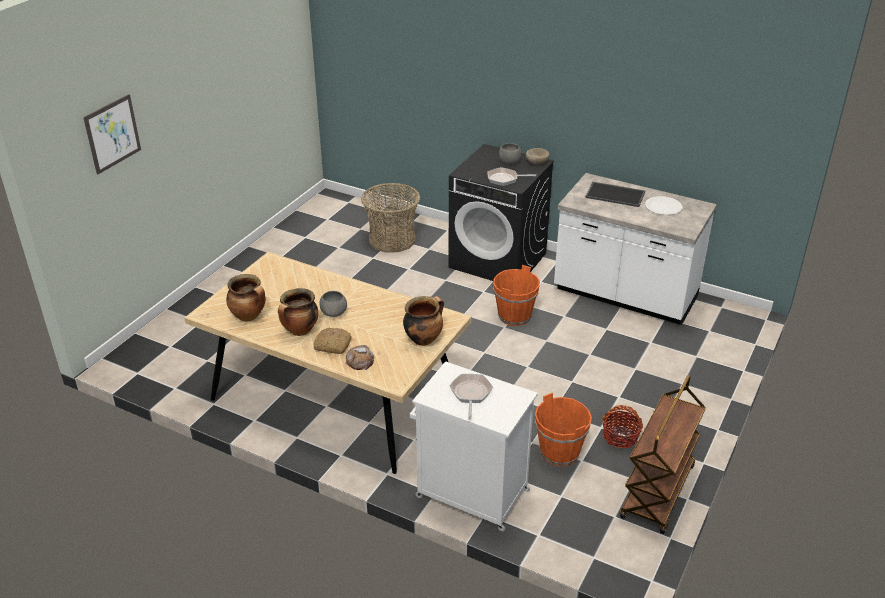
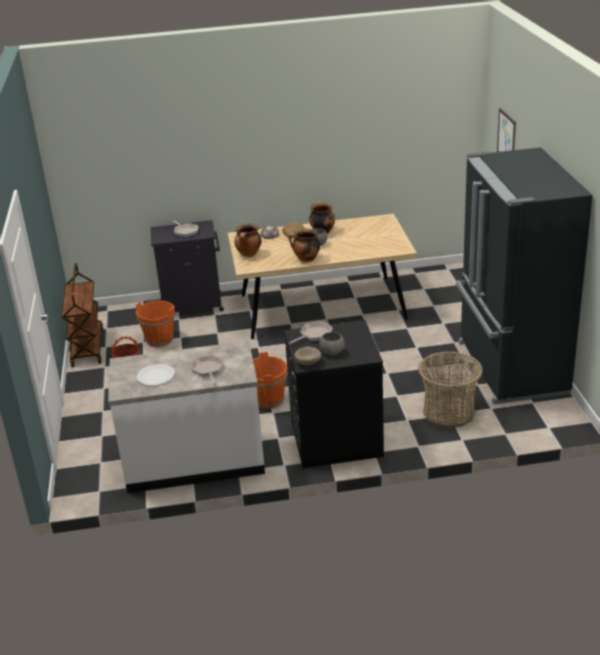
camera: 145 degrees right, 5 degrees down
cooking pot [226,274,266,321] -> cooking pot moved to [289,229,320,262]
white cabinet [410,361,538,531] -> black cabinet [150,220,224,312]
tray [585,182,645,207] -> frying pan [190,355,224,385]
none -> black fridge [456,147,593,404]

